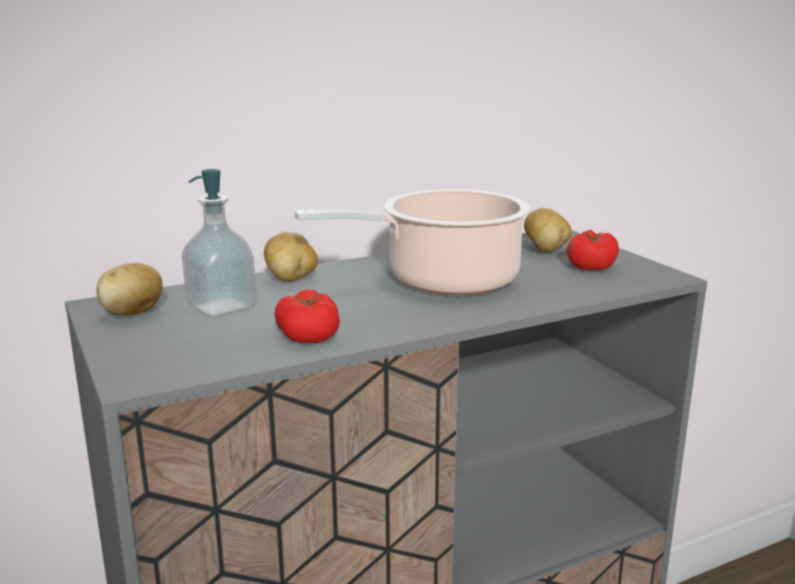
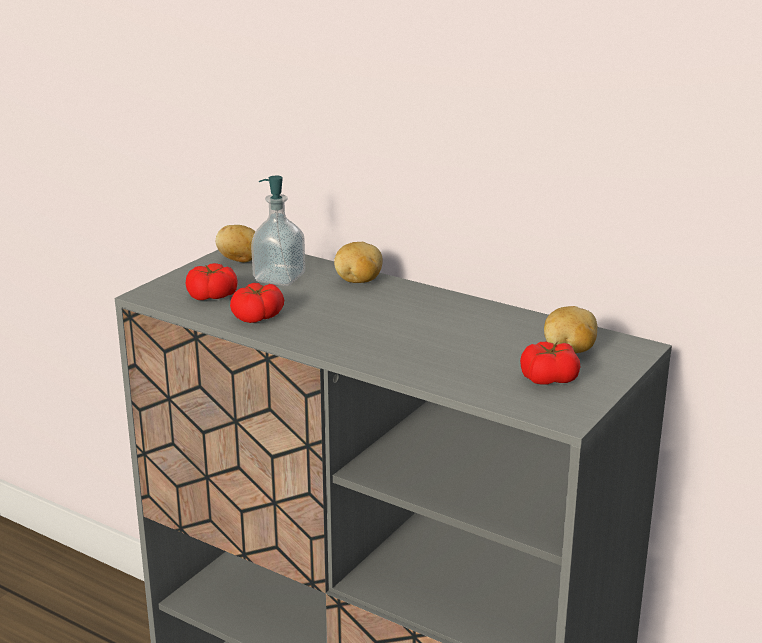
camera: 60 degrees right, 5 degrees up
cooking pot [295,189,530,295] -> none
none -> tomato [186,263,238,300]

